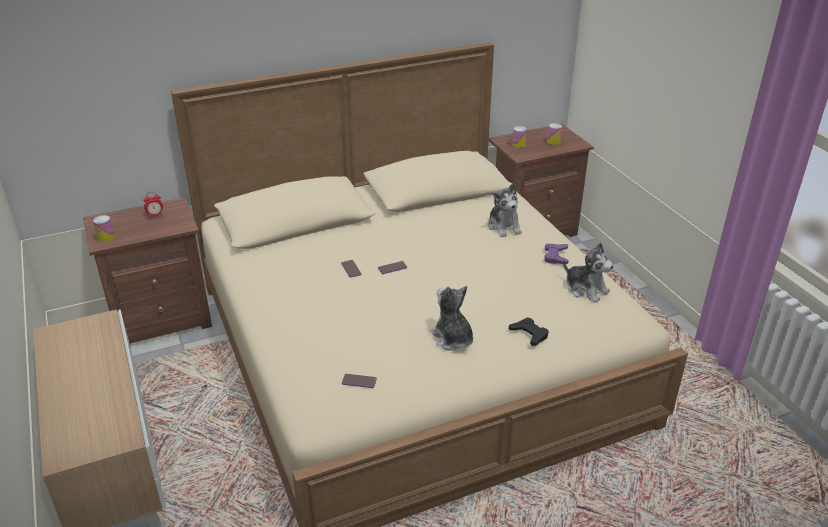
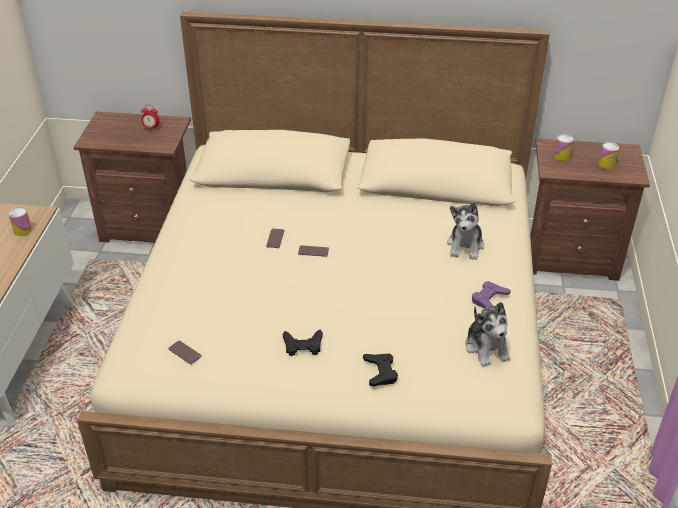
camera: 30 degrees right, 5 degrees up
can [93,215,115,242] -> can moved to [8,207,32,236]
plush toy [429,286,473,351] -> black game controller [283,330,323,356]

